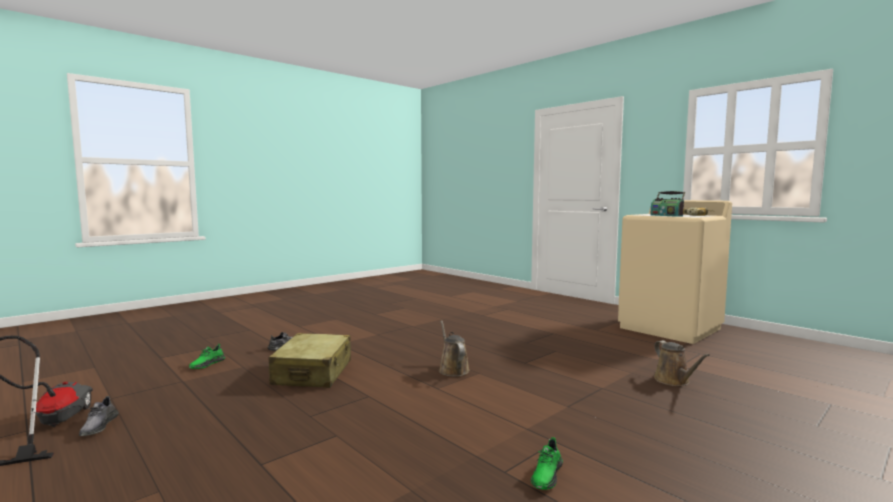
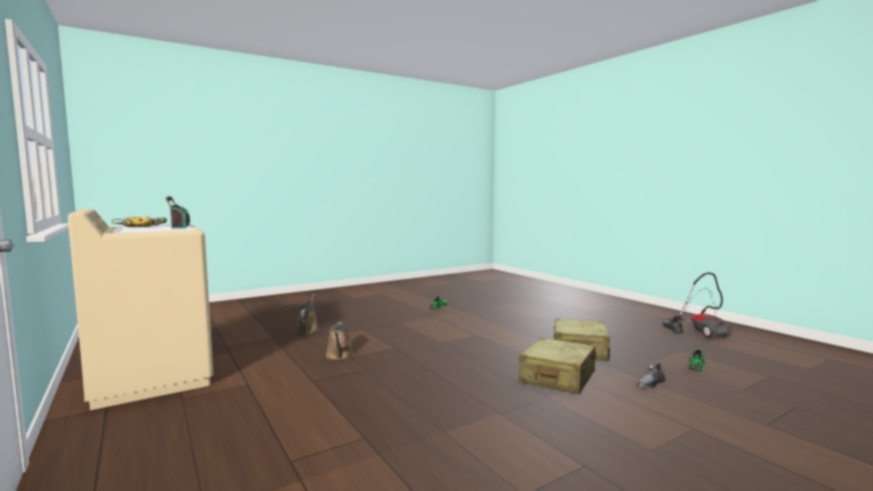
camera: 170 degrees left, 0 degrees up
brown watering can [439,320,470,377] -> brown watering can moved to [326,322,354,360]
none -> beige suitcase [519,338,595,394]

